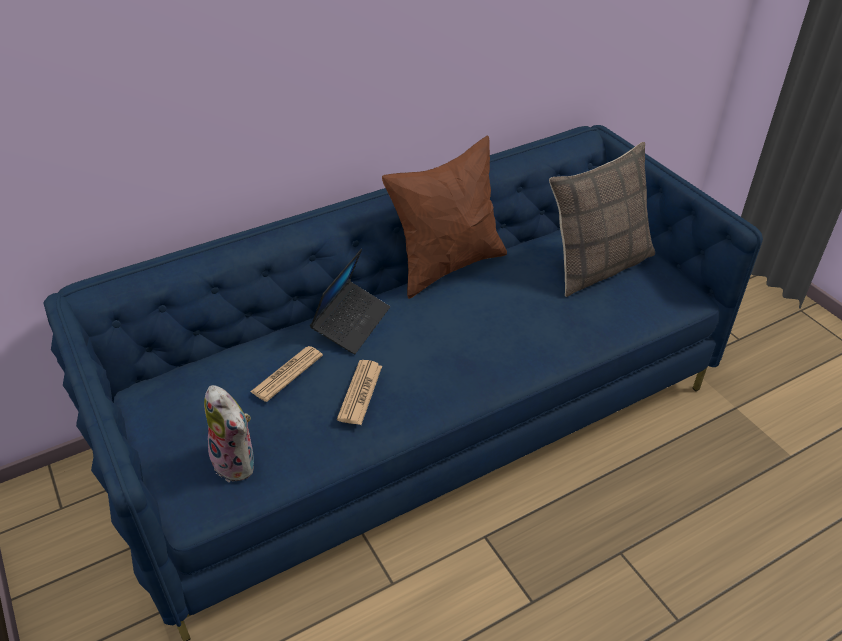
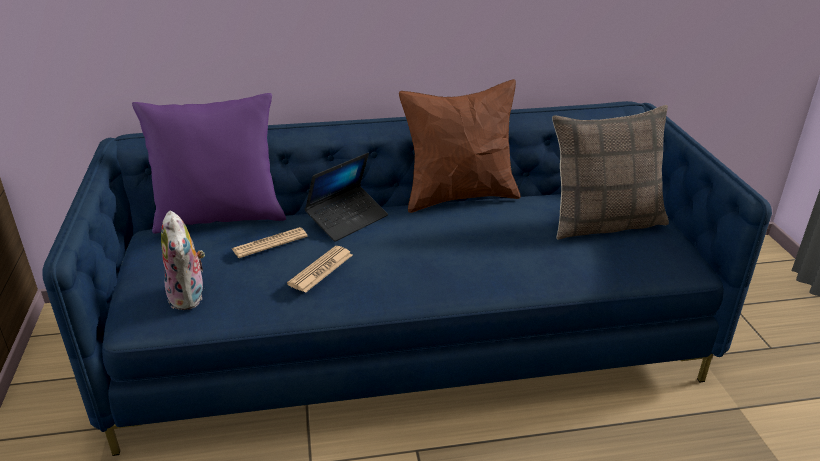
camera: 20 degrees right, 10 degrees down
none -> purple pillow [132,93,286,234]

